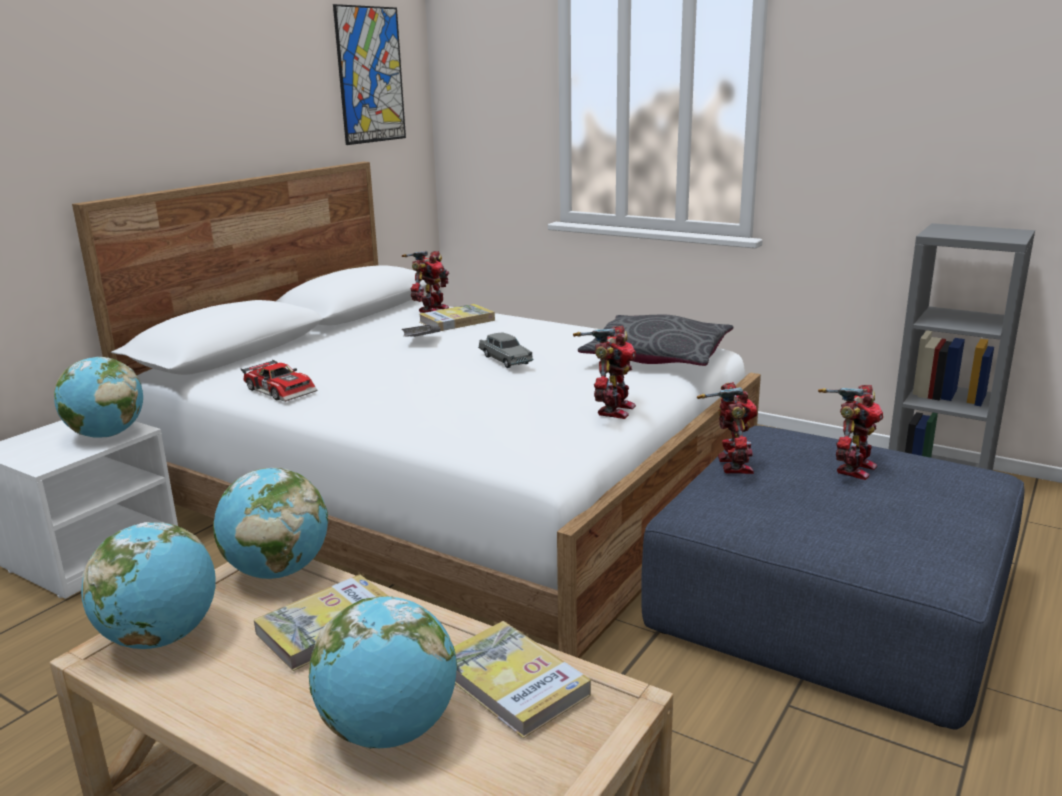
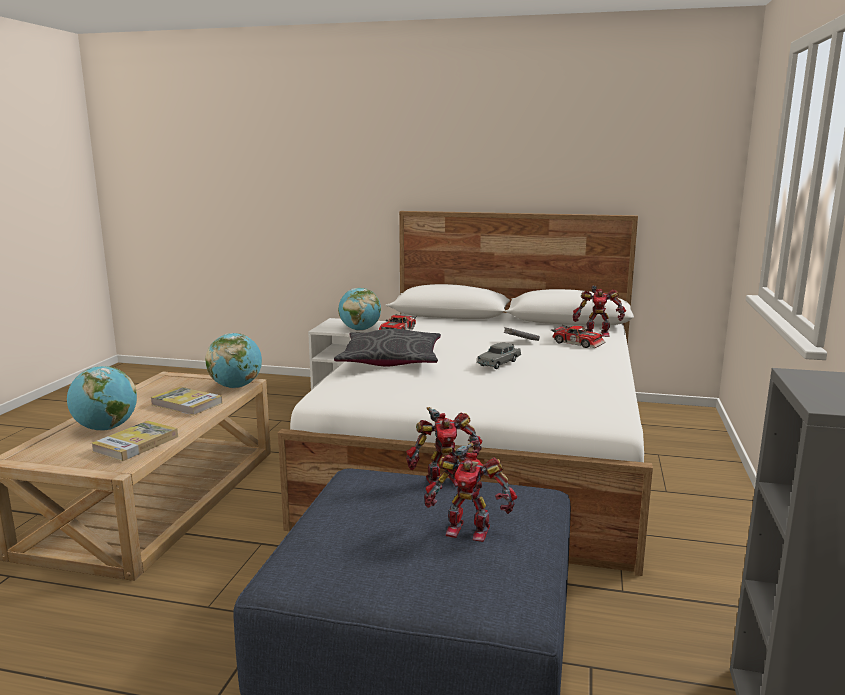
camera: 70 degrees right, 5 degrees down
globe [81,522,215,649] -> none
picture [333,4,406,145] -> none
book [420,304,495,331] -> toy car [551,325,606,348]
toy robot [573,326,636,419] -> none
grey pillow [578,315,733,366] -> grey pillow moved to [334,329,441,367]

